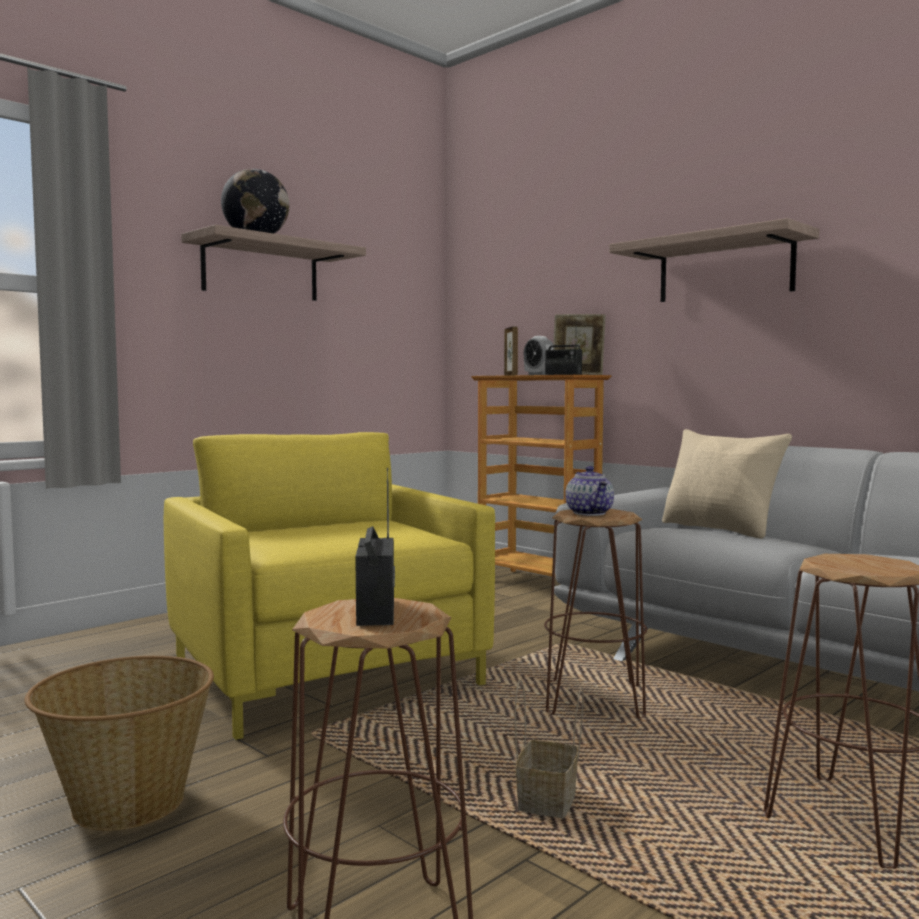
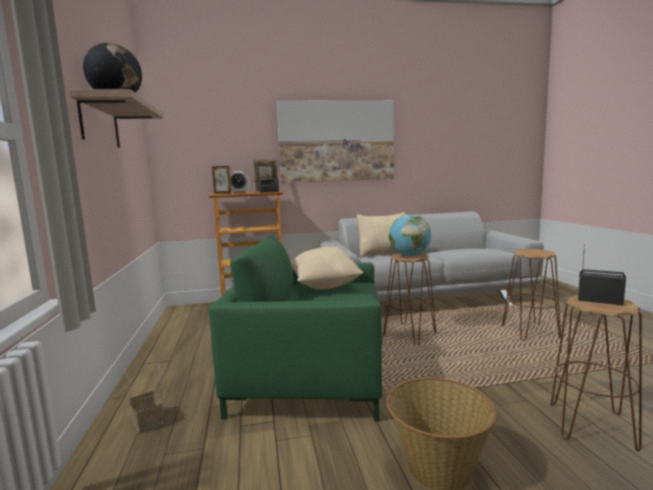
camera: 55 degrees left, 5 degrees up
yellow armchair [164,432,495,740] -> green armchair [208,235,383,421]
basket [515,680,584,818] -> basket moved to [125,363,163,433]
teapot [565,466,614,516] -> globe [389,214,431,256]
shelf [609,218,819,302] -> picture [277,100,394,183]
none -> beige pillow [290,247,364,289]

